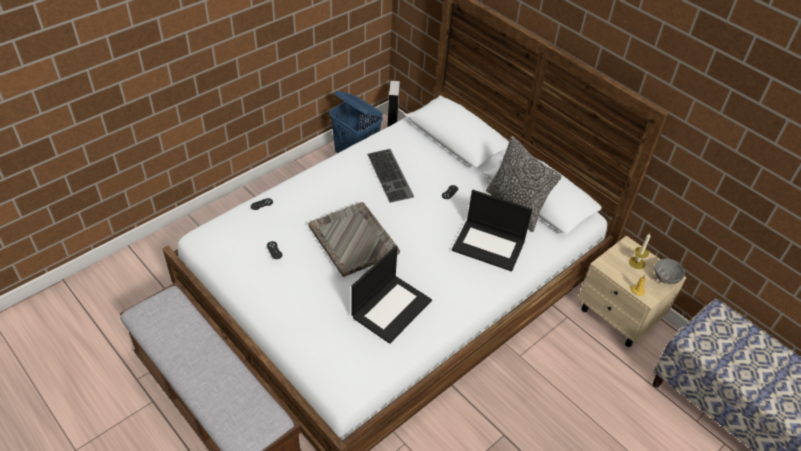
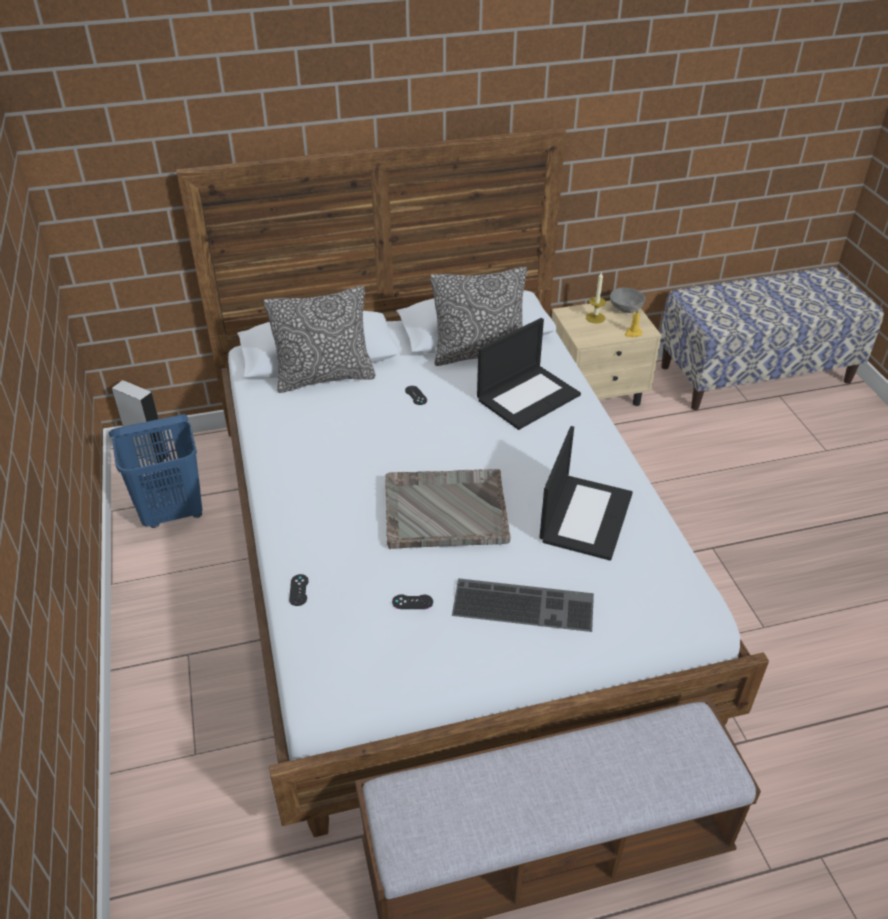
camera: 60 degrees left, 5 degrees down
laptop [351,246,432,344] -> laptop turned 45 degrees clockwise [539,426,633,561]
keyboard [367,149,414,203] -> keyboard moved to [452,578,594,632]
none -> pillow [264,286,376,393]

